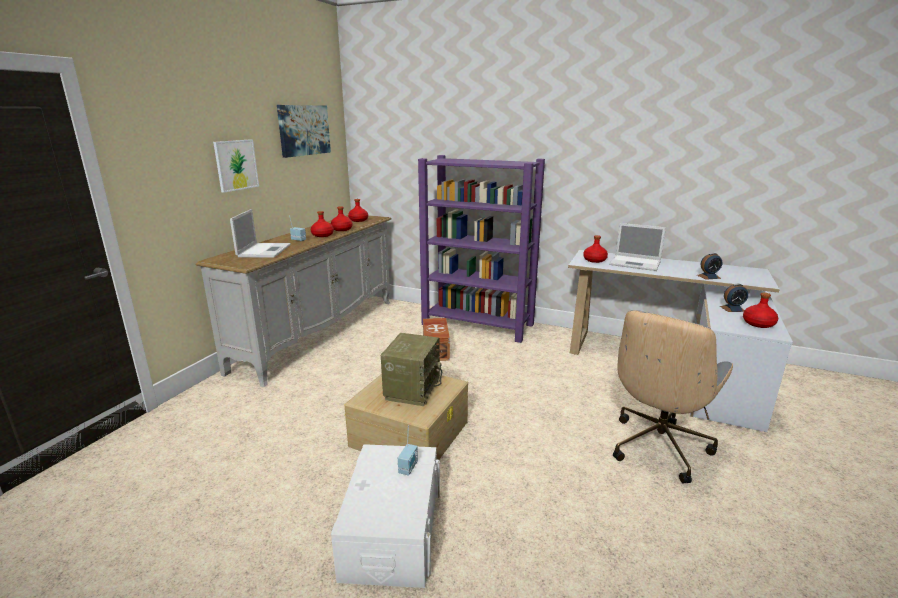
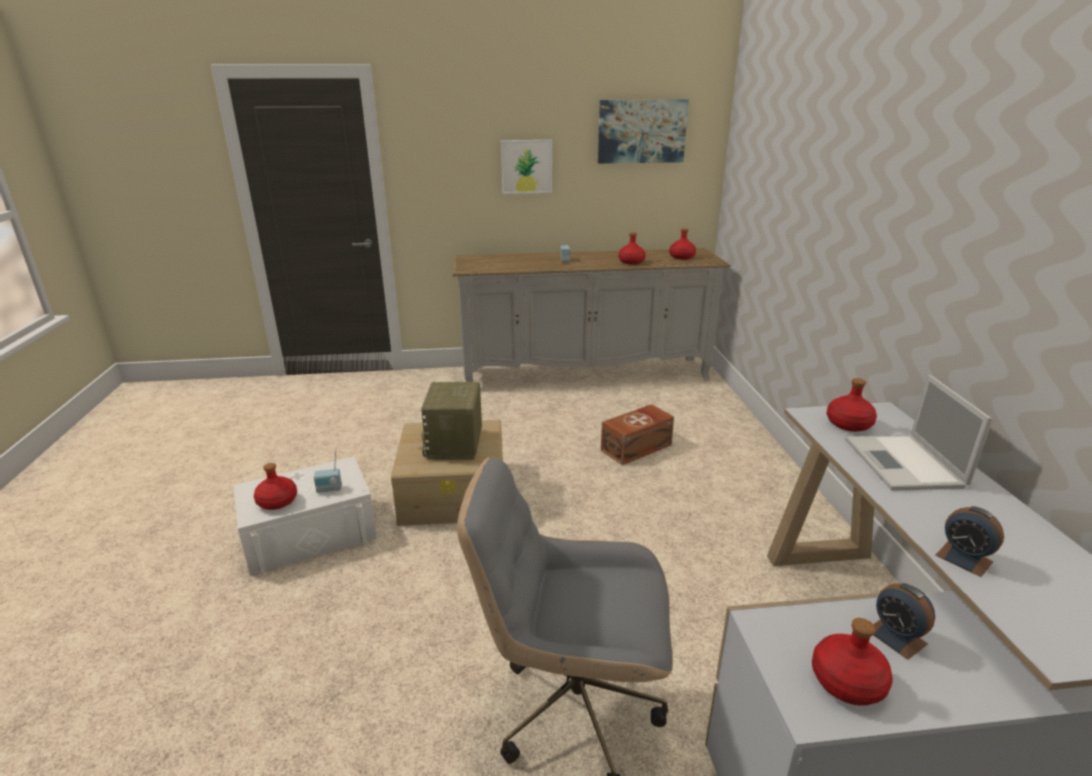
camera: 60 degrees right, 5 degrees up
laptop [230,209,291,258] -> none
red bottle [311,211,334,237] -> red bottle moved to [254,463,297,510]
radio [381,333,442,406] -> radio turned 105 degrees clockwise [421,382,482,460]
purple bookcase [418,155,545,343] -> none

